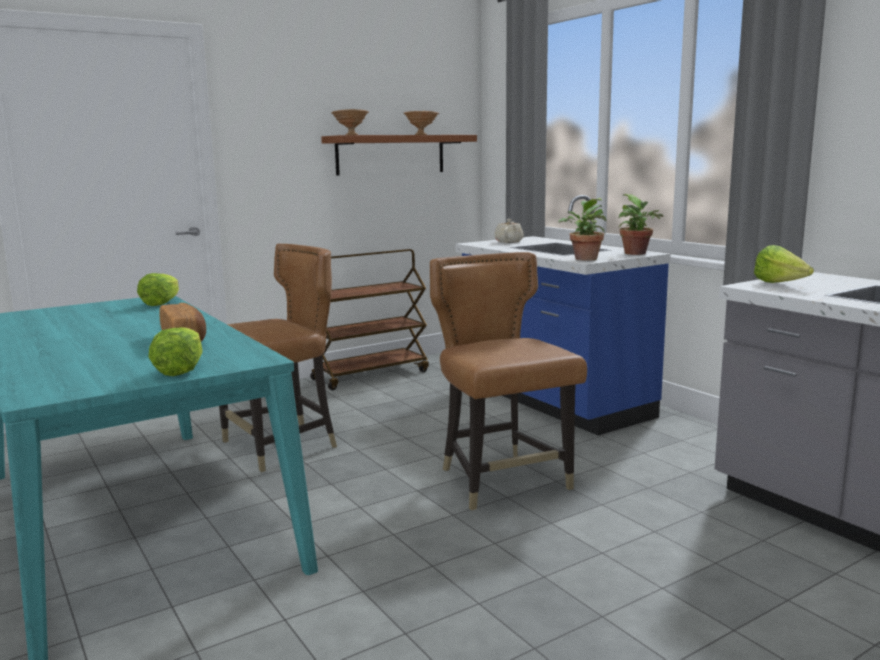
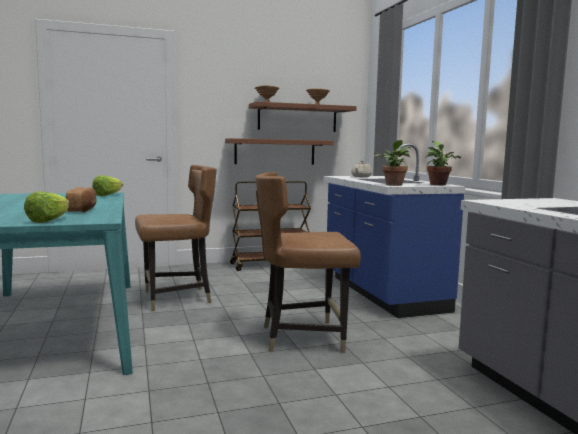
camera: 15 degrees right, 5 degrees down
brown chair [430,252,587,510] -> brown chair turned 90 degrees counterclockwise [255,172,361,353]
lettuce [754,245,814,283] -> none
none -> brown shelf [225,138,334,165]

